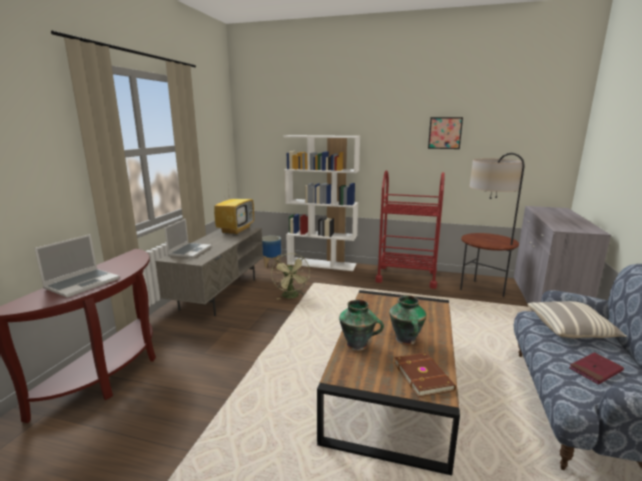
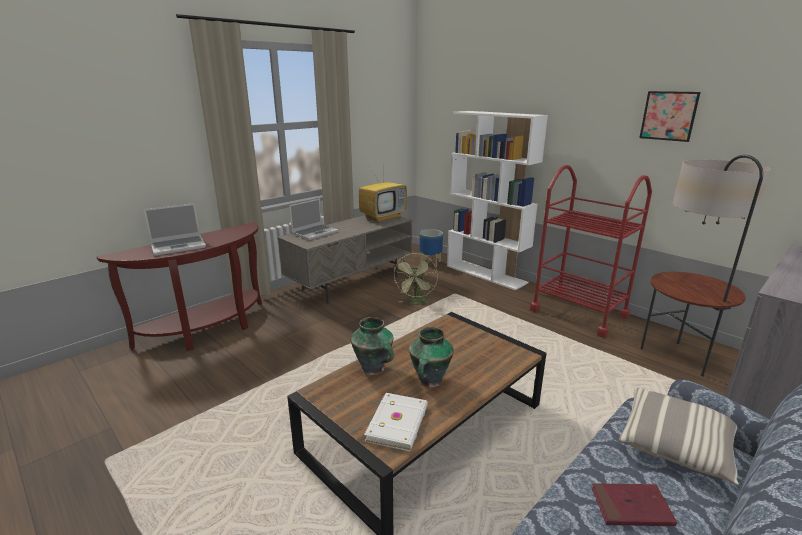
camera: 30 degrees right, 5 degrees up
brown book [394,352,456,397] -> white book [364,393,428,451]

